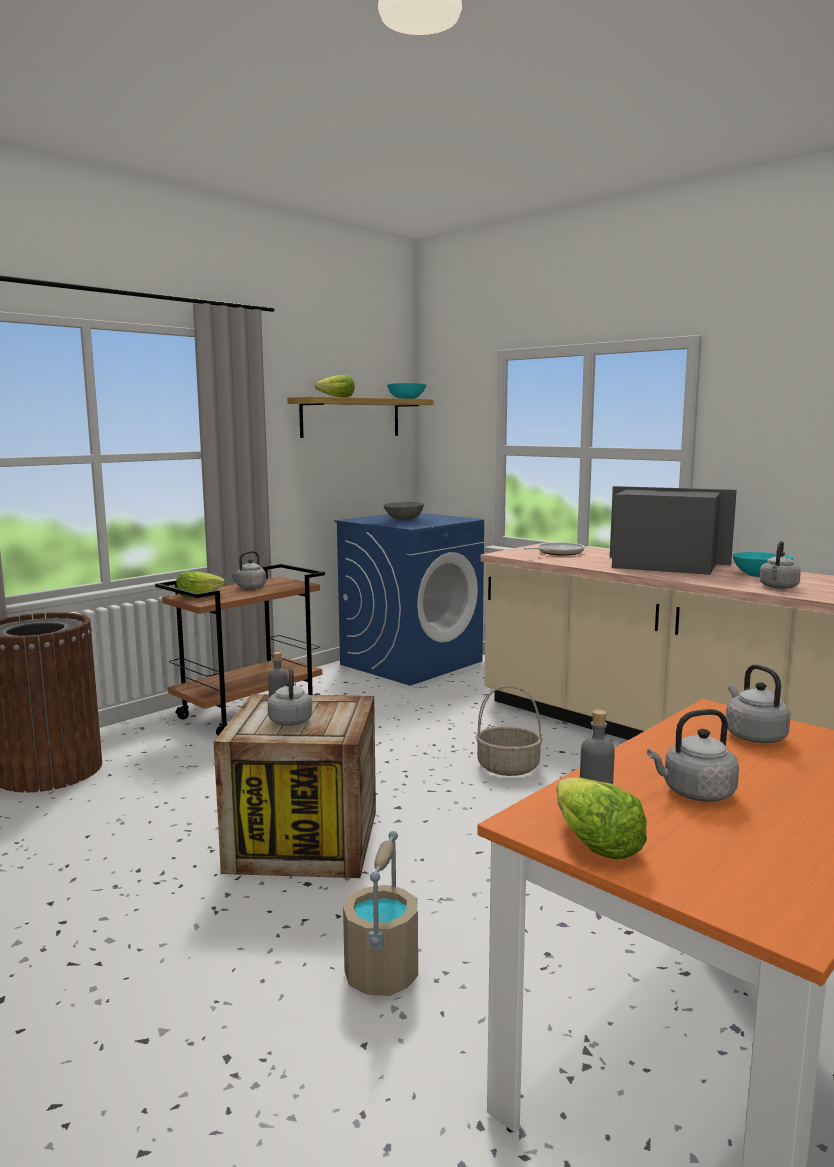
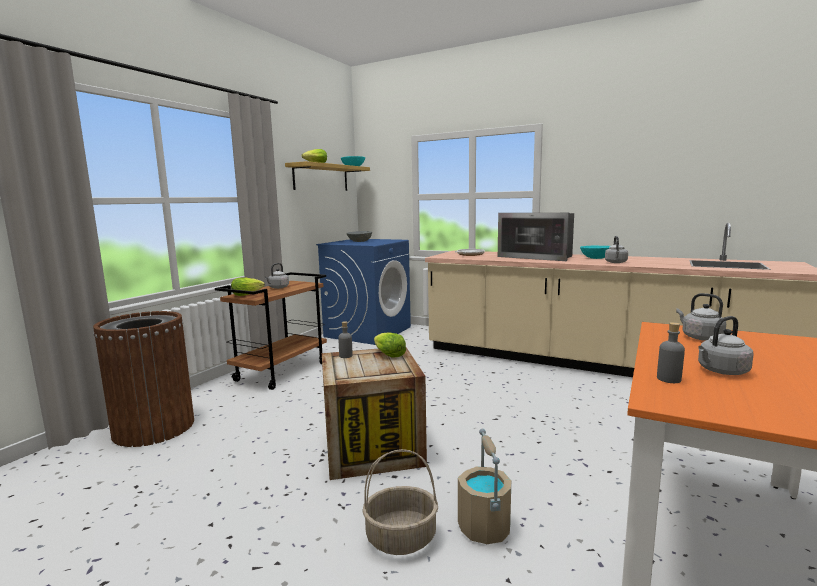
camera: 15 degrees left, 0 degrees up
grey kettle [268,668,312,726] -> none
basket [476,685,543,776] -> basket moved to [362,449,438,555]
lettuce [556,777,647,859] -> lettuce moved to [374,332,406,357]
microwave [610,486,737,575] -> microwave turned 150 degrees counterclockwise [498,213,574,261]

